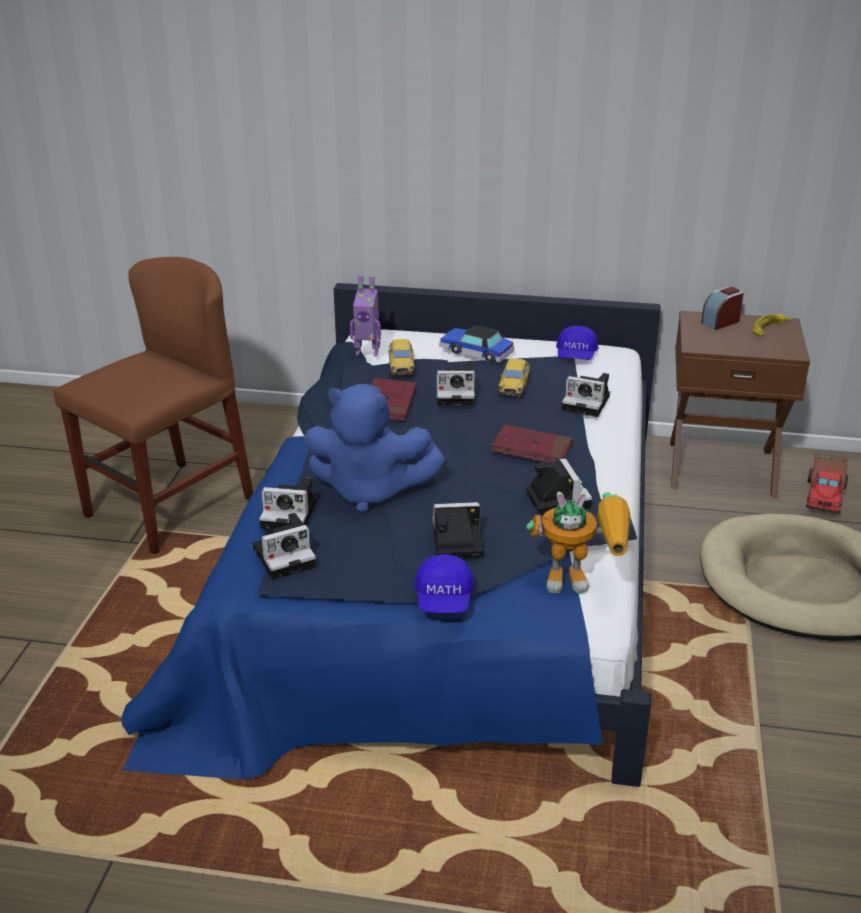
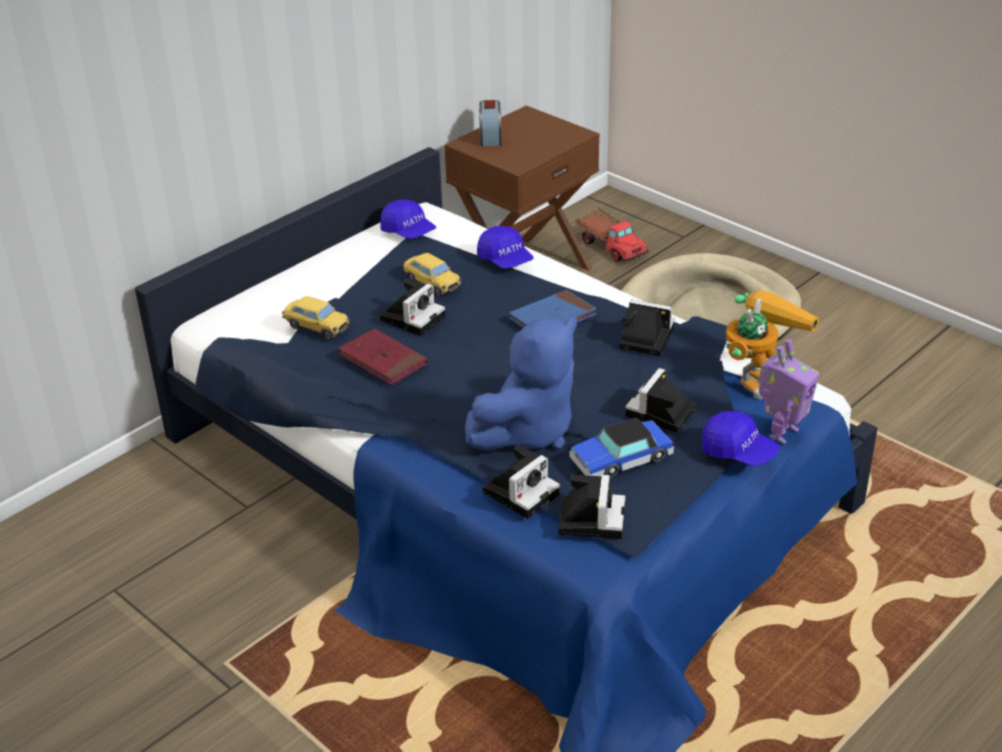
camera: 55 degrees left, 5 degrees up
brown chair [54,257,253,555] -> none
toy robot [350,276,381,356] -> toy robot moved to [759,339,819,444]
toy car [439,325,514,363] -> toy car moved to [570,418,674,477]
red book [491,425,573,462] -> blue book [509,290,596,328]
camera [562,373,610,417] -> blue cap [477,226,534,269]
banana [752,314,792,336] -> none

